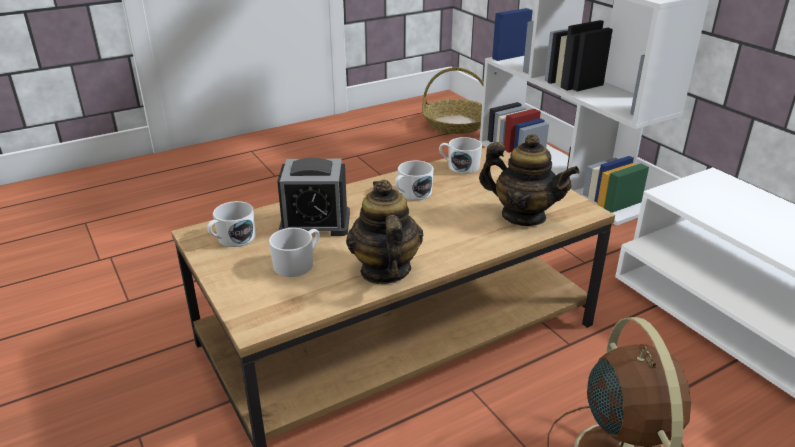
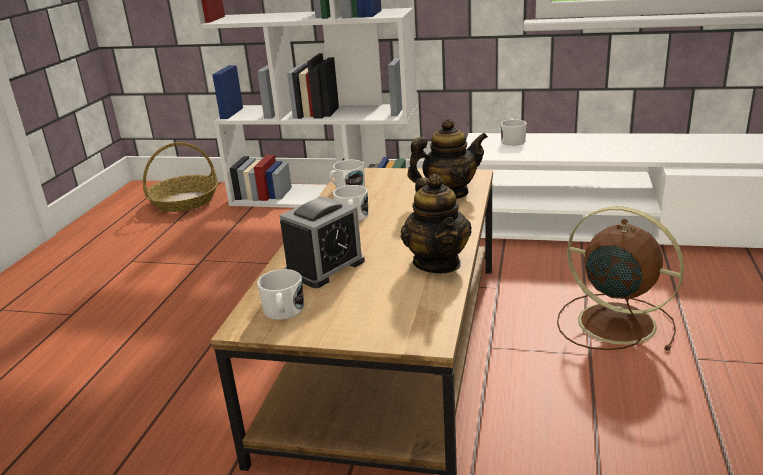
camera: 45 degrees left, 5 degrees down
white mug [269,228,320,277] -> white mug moved to [501,118,527,146]
teapot [346,180,423,284] -> teapot turned 135 degrees counterclockwise [401,174,472,274]

